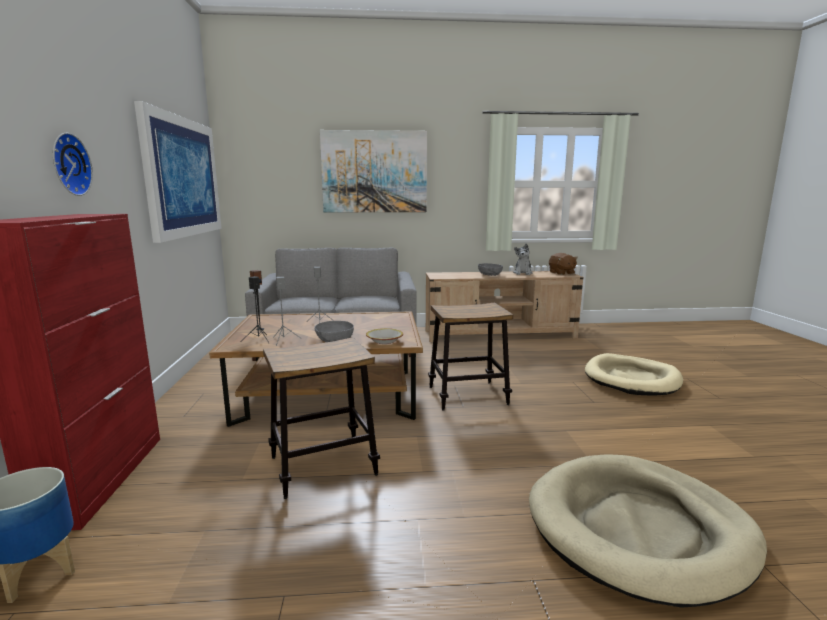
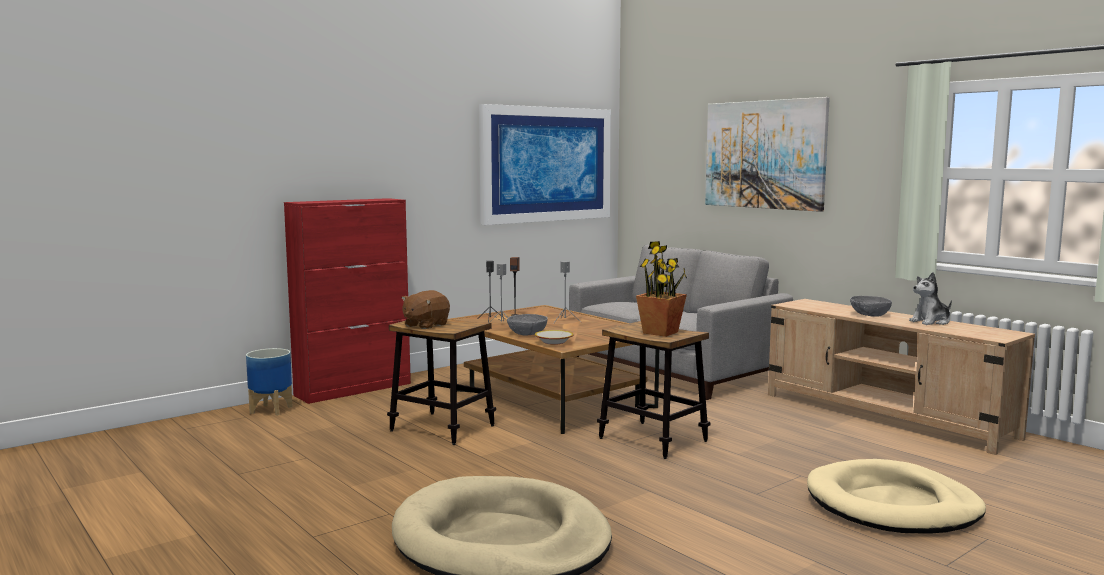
camera: 55 degrees right, 5 degrees down
wall clock [53,133,93,196] -> none
brown plush toy [549,253,578,275] -> brown plush toy moved to [402,290,450,329]
none -> potted plant [636,241,687,337]

